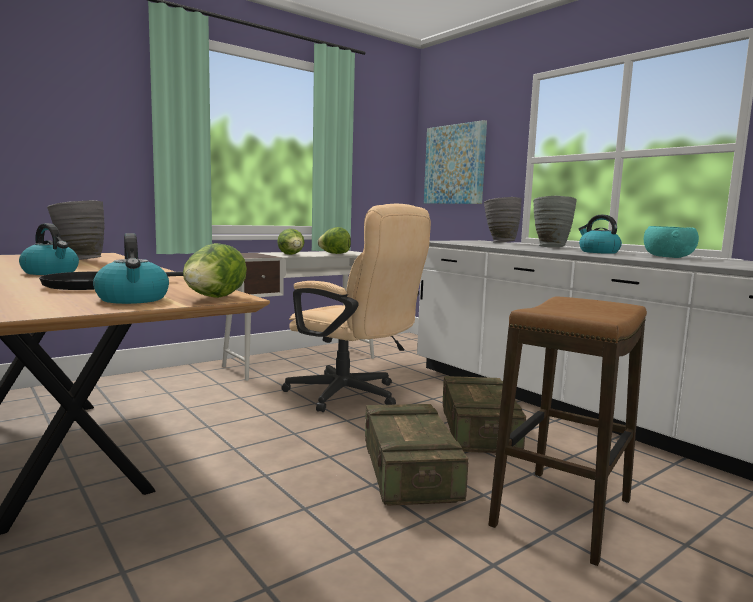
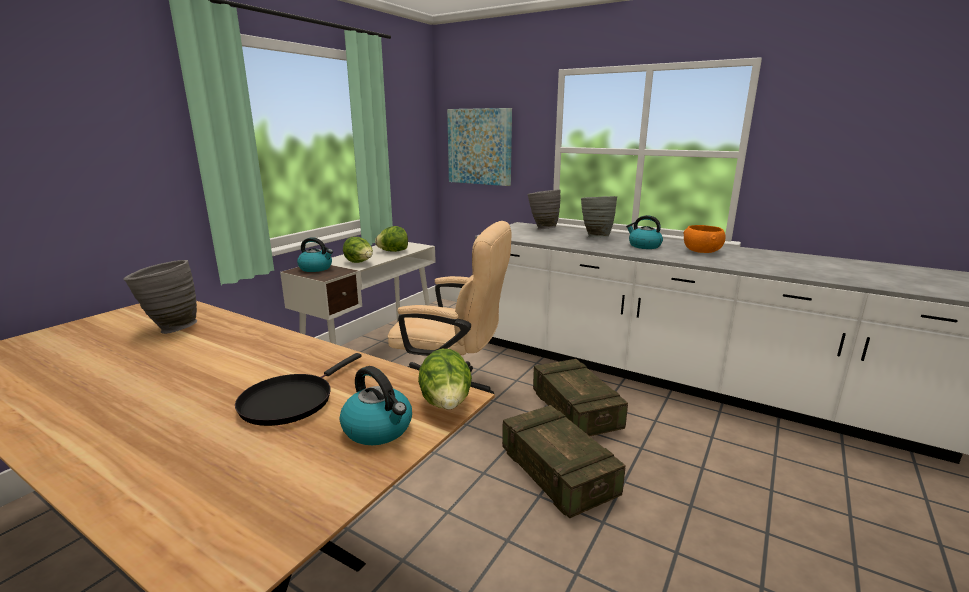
camera: 20 degrees left, 10 degrees up
kettle [19,223,79,275] -> kettle moved to [297,237,333,272]
stool [488,296,647,566] -> none
turquoise bowl [644,226,699,258] -> orange bowl [683,225,726,253]

